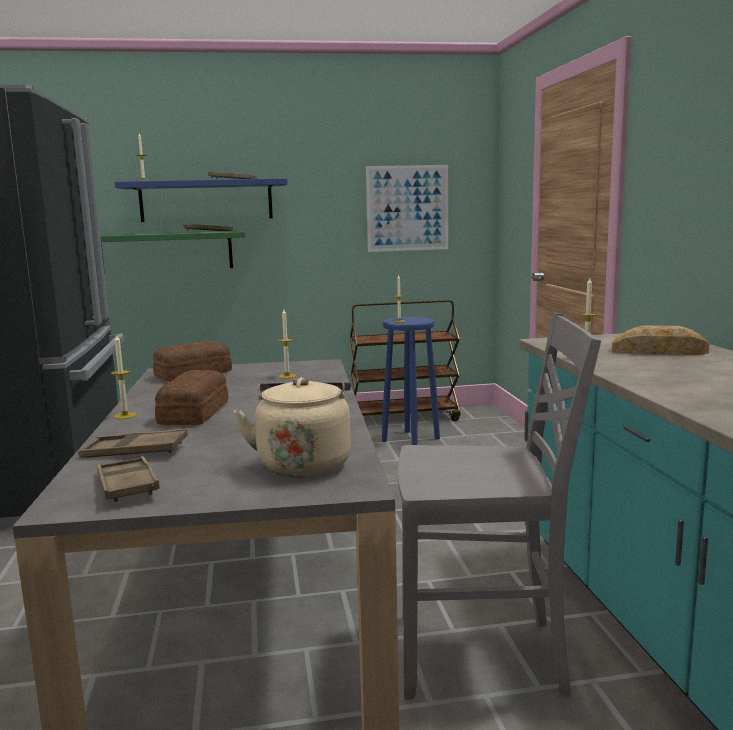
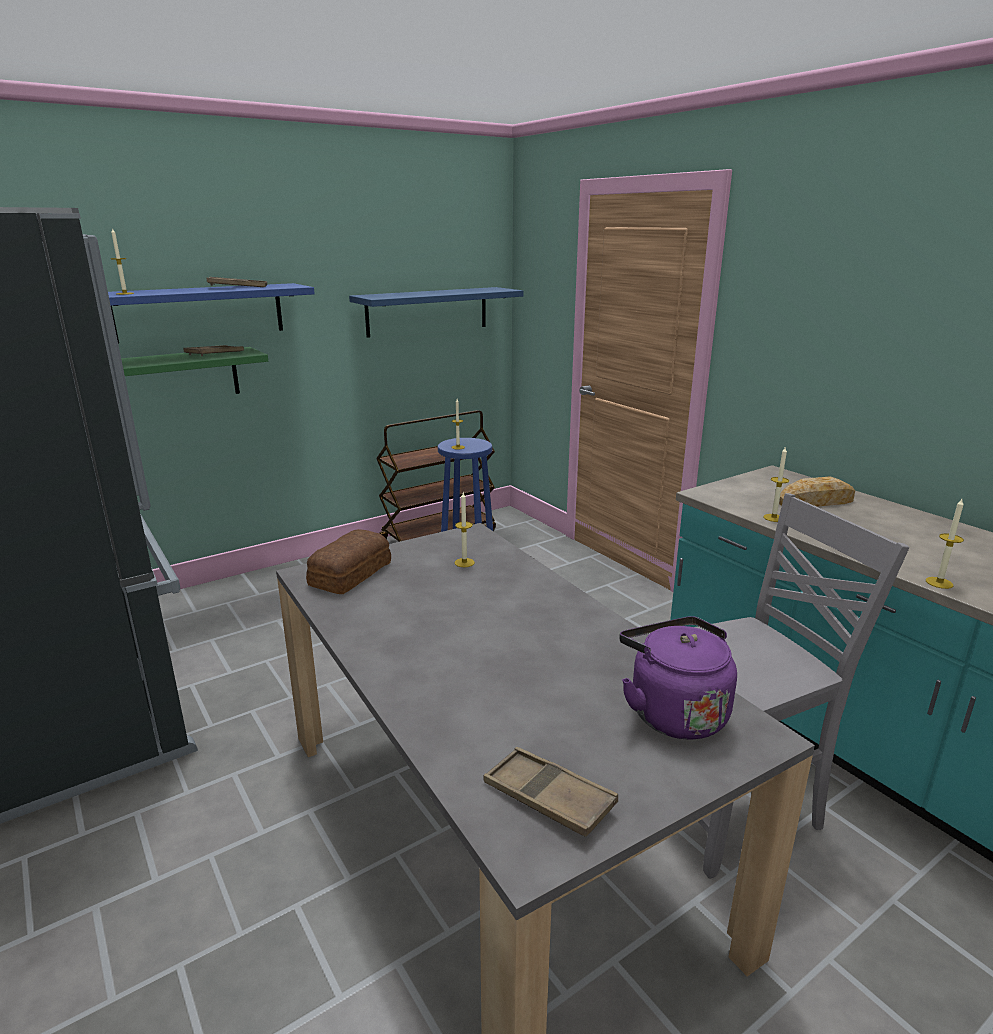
camera: 25 degrees left, 10 degrees up
brown tray [78,429,188,458] -> none
candle [111,335,137,419] -> candle moved to [926,499,964,589]
bread [155,370,228,425] -> none
beige kettle [234,377,351,478] -> purple kettle [619,617,737,740]
picture [366,165,448,252] -> blue shelf [349,287,524,338]

